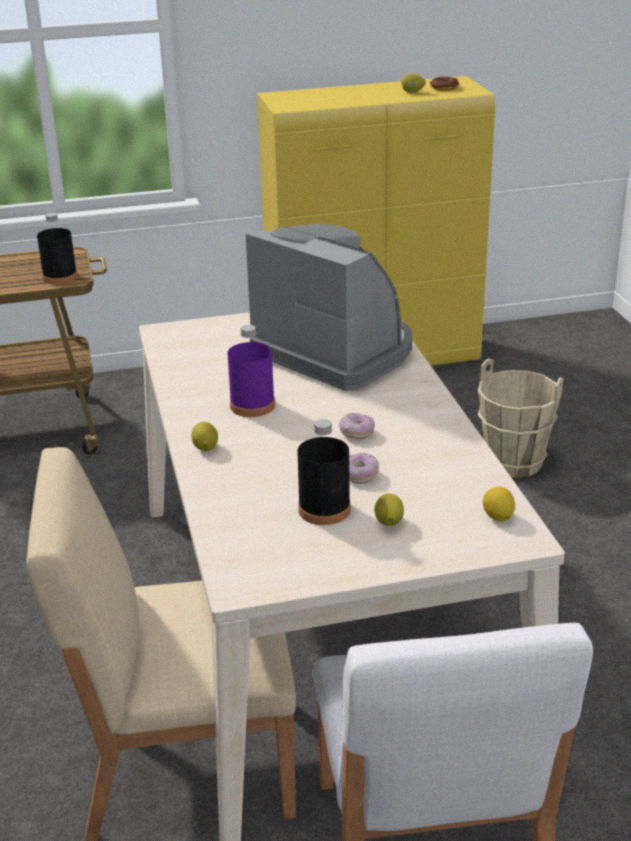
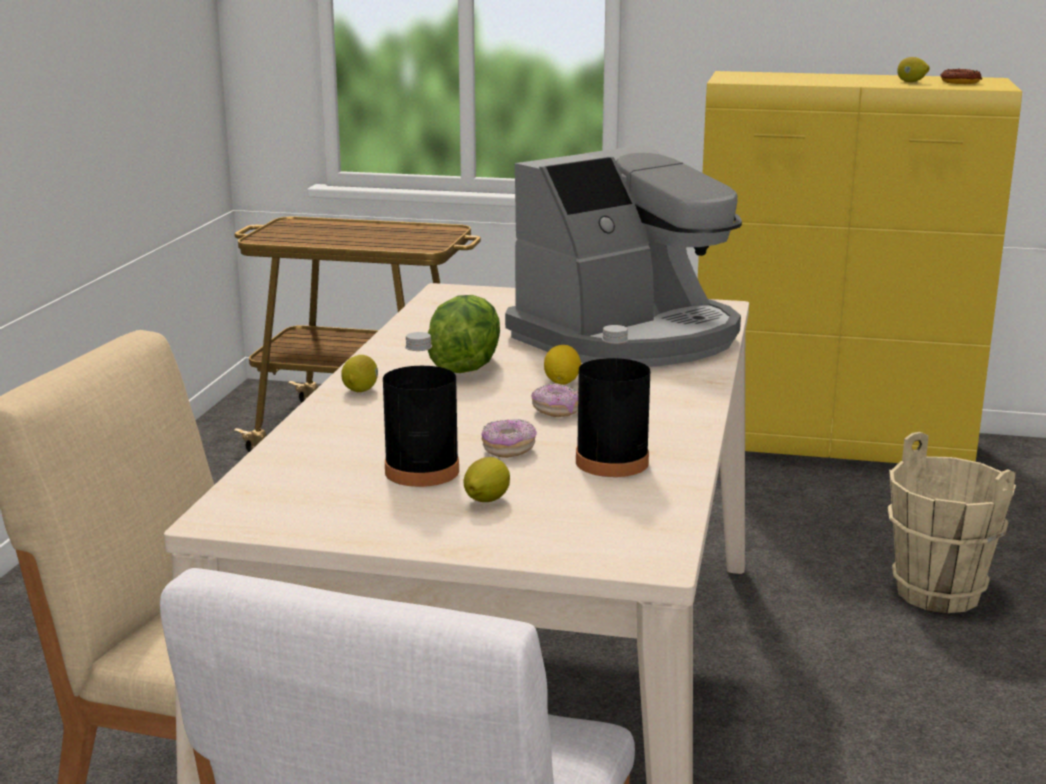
camera: 25 degrees right, 10 degrees down
black bottle [37,213,78,285] -> black bottle moved to [576,325,650,477]
purple bottle [227,325,275,417] -> lettuce [428,295,500,373]
coffee machine [246,224,412,391] -> coffee machine turned 75 degrees clockwise [505,145,742,367]
lemon [483,486,515,521] -> lemon moved to [544,345,581,385]

